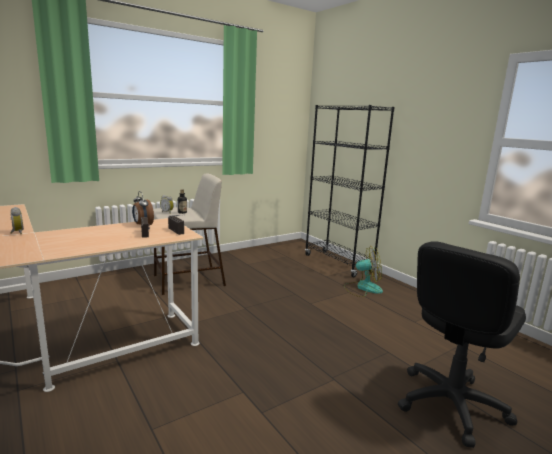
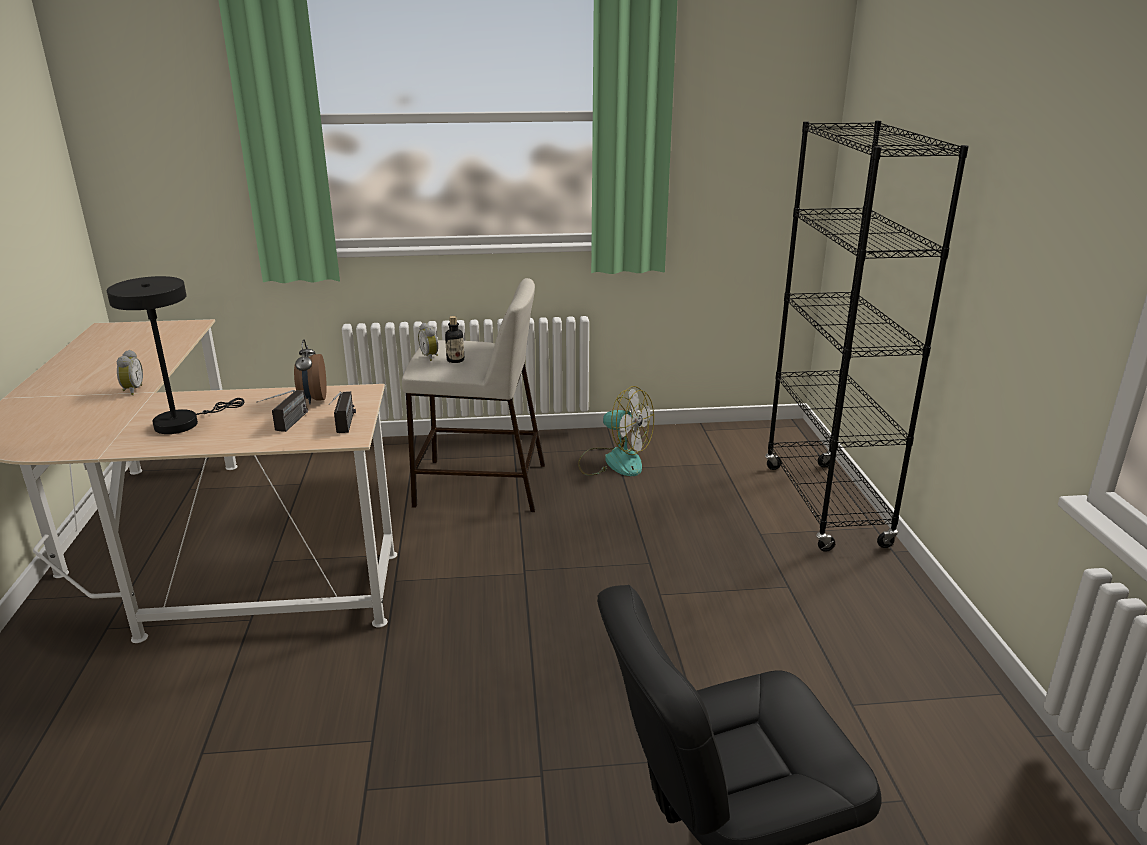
camera: 30 degrees right, 10 degrees up
fan [344,246,383,297] -> fan moved to [578,386,654,476]
none -> black table lamp [107,276,245,434]

